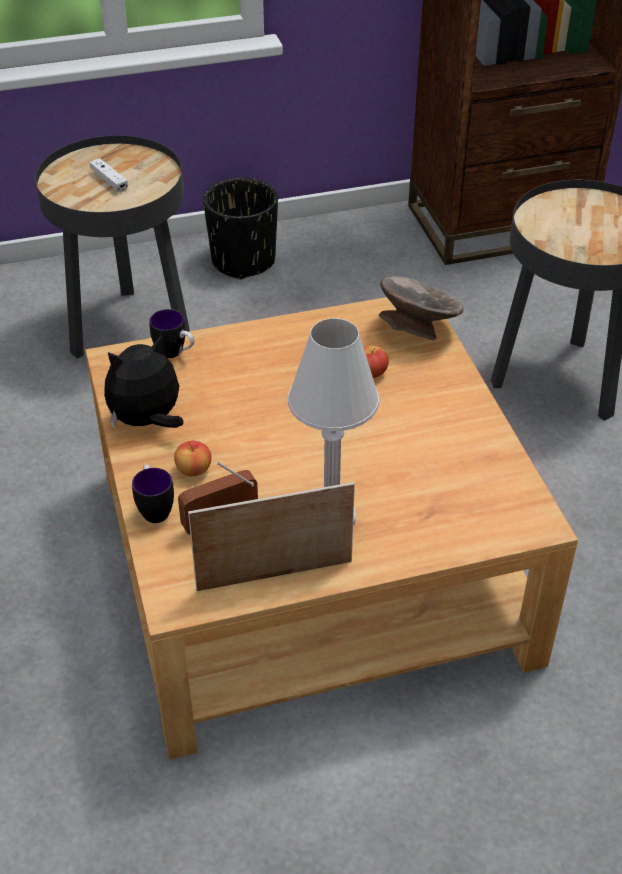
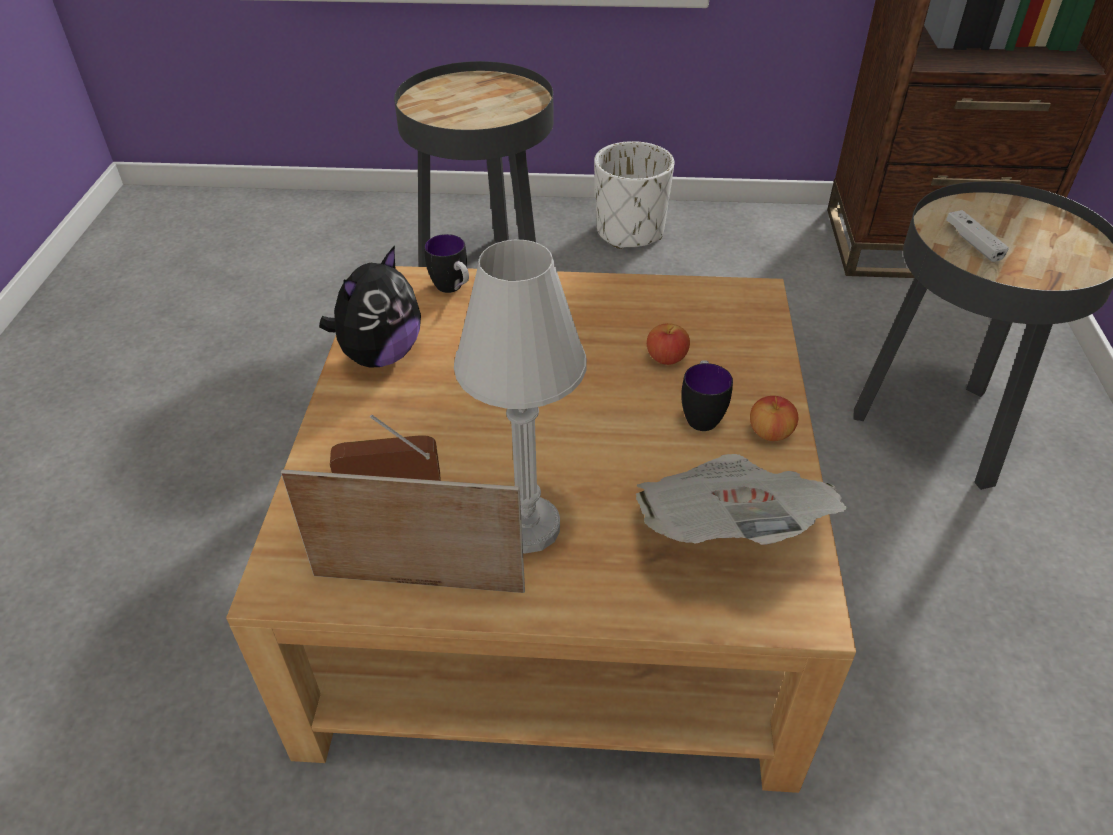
camera: 20 degrees right, 0 degrees up
white game controller [89,158,128,192] -> white game controller moved to [946,210,1009,262]
plush toy [104,334,184,429] -> plush toy turned 135 degrees clockwise [319,245,421,368]
mug [132,465,174,523] -> mug moved to [681,360,733,431]
apple [174,441,211,476] -> apple moved to [750,396,798,441]
black planter [203,178,278,280] -> white planter [594,141,674,249]
grey bowl [379,276,464,340] -> none
none -> newspaper [636,454,847,545]

